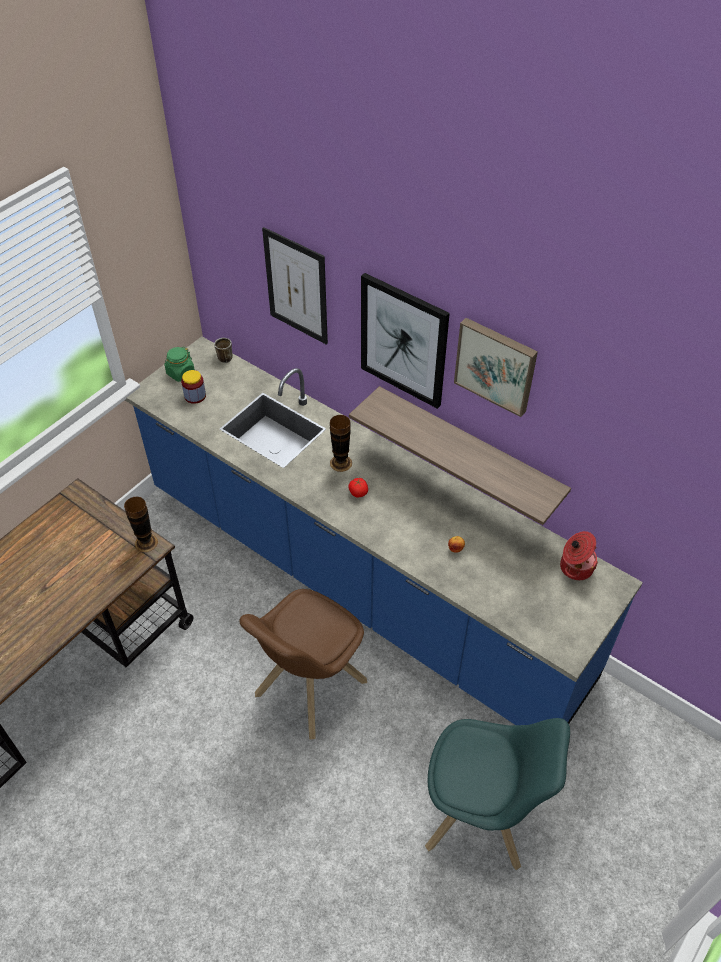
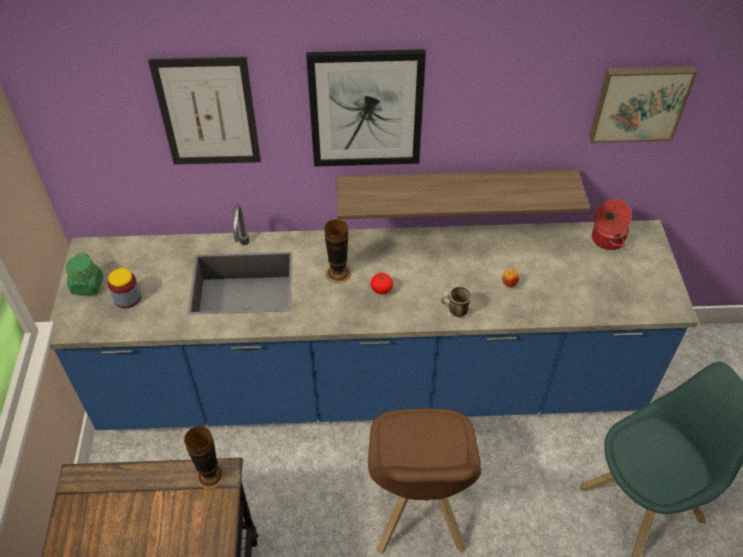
camera: 40 degrees left, 0 degrees up
mug [214,338,233,363] -> mug moved to [441,286,472,317]
picture [454,318,538,417] -> picture moved to [589,66,697,143]

